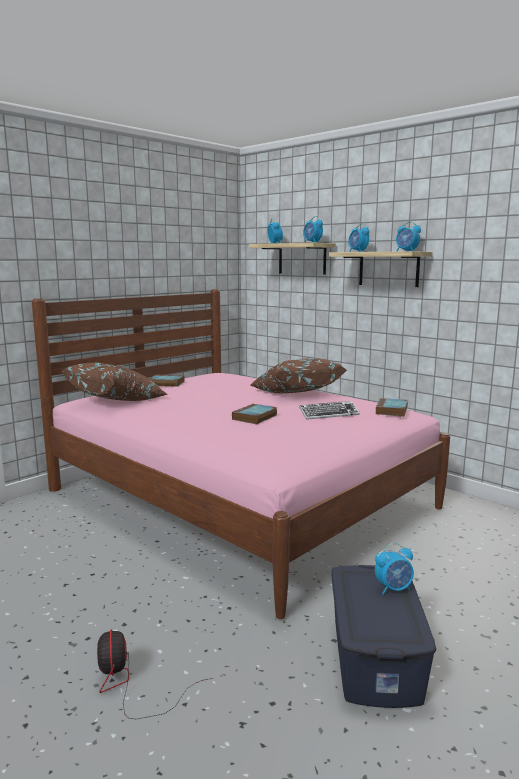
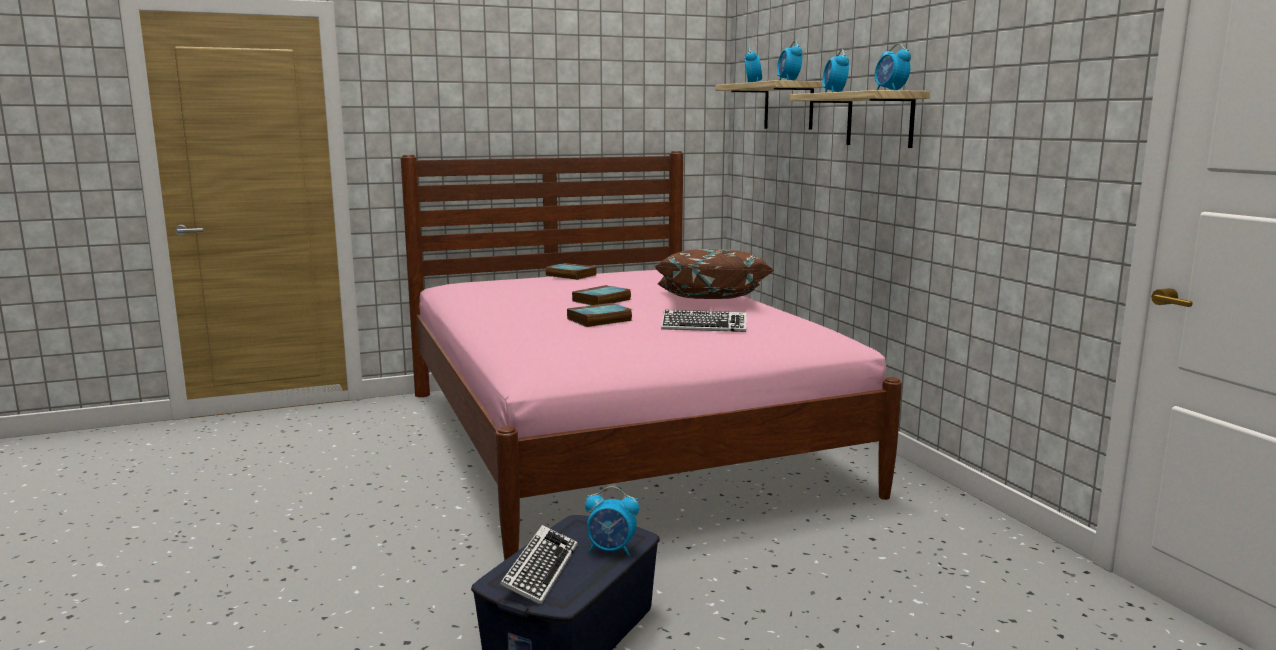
camera: 25 degrees right, 0 degrees up
brown pillow [62,363,168,401] -> none
fan [97,629,213,719] -> none
book [376,398,408,417] -> book moved to [572,285,631,305]
none -> keyboard [500,525,577,605]

